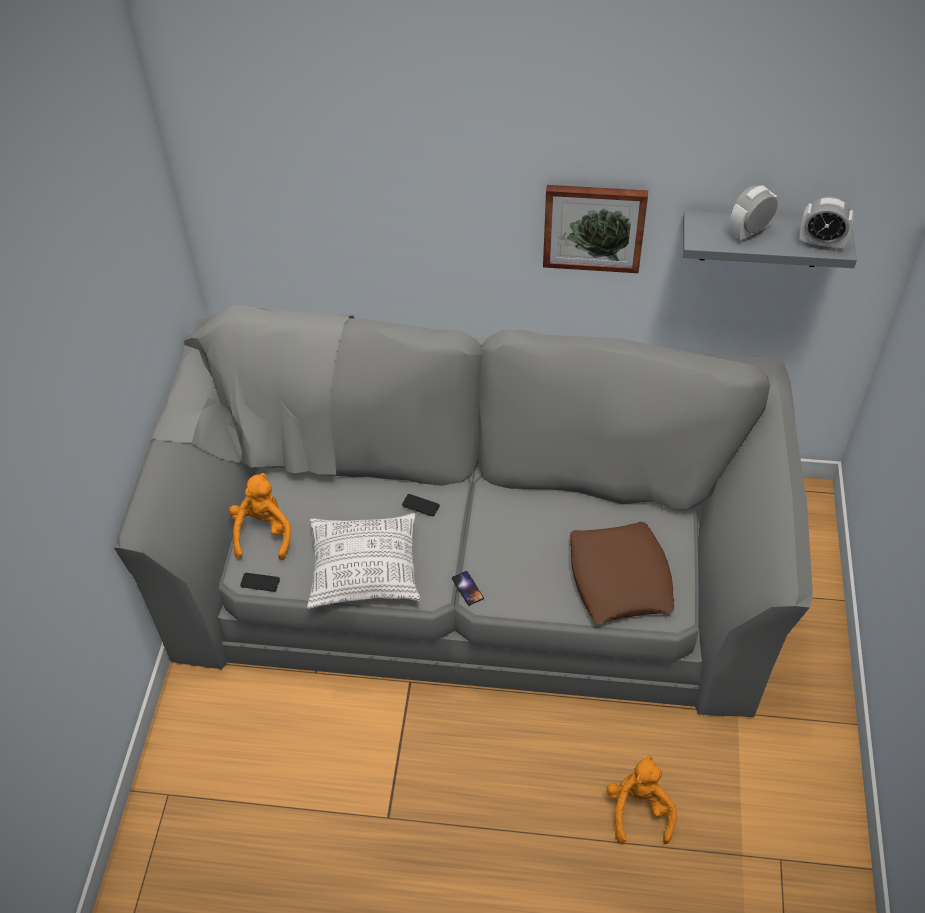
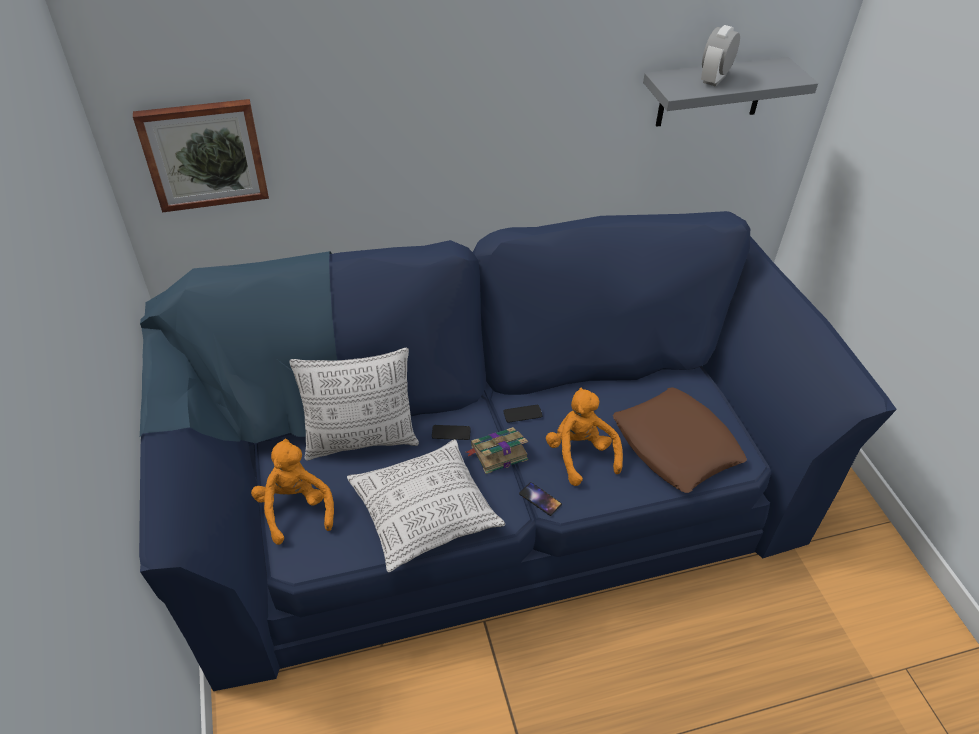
camera: 25 degrees left, 5 degrees down
grey sofa [114,305,813,717] -> blue sofa [139,211,897,691]
phone [240,573,280,592] -> phone moved to [503,405,542,423]
picture [543,185,648,273] -> picture moved to [133,99,269,213]
orange plush toy [606,755,677,844] -> orange plush toy moved to [546,388,623,486]
alarm clock [800,197,854,251] -> none
none -> pillow [289,348,419,461]
none -> book [466,427,528,474]

